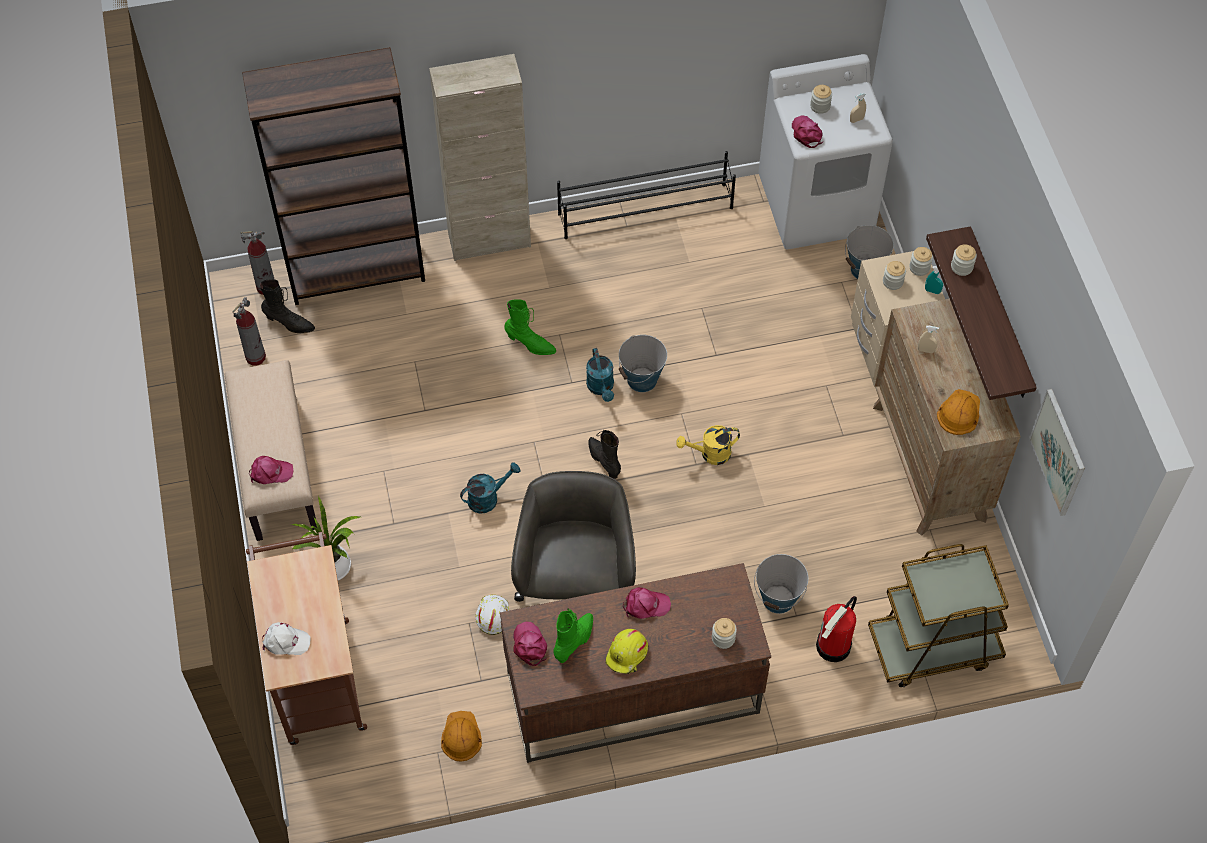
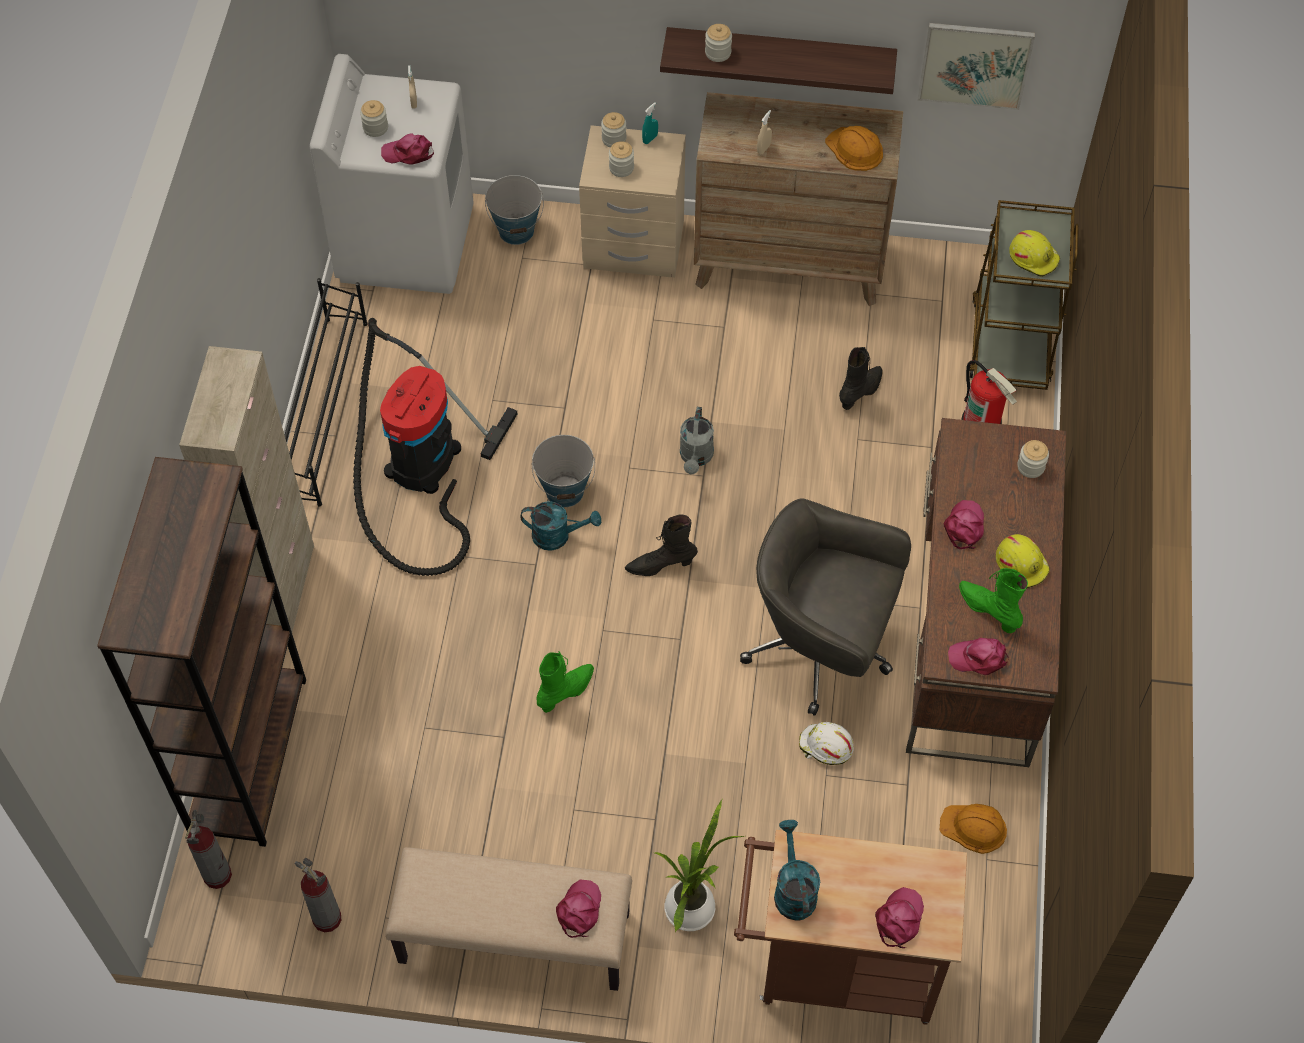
camera: 70 degrees left, 0 degrees up
black boot [259,279,315,333] -> black boot moved to [839,347,883,410]
white cap [262,622,311,655] -> pink cap [875,887,924,948]
turquoise watering can [460,462,520,514] -> turquoise watering can moved to [774,820,820,921]
green boot [504,299,556,355] -> green boot moved to [536,651,594,713]
yellow watering can [676,425,740,465] -> grey watering can [680,407,714,474]
bucket [754,554,808,614] -> none
none -> vacuum cleaner [353,318,517,576]
none -> yellow hard hat [1009,230,1060,277]

